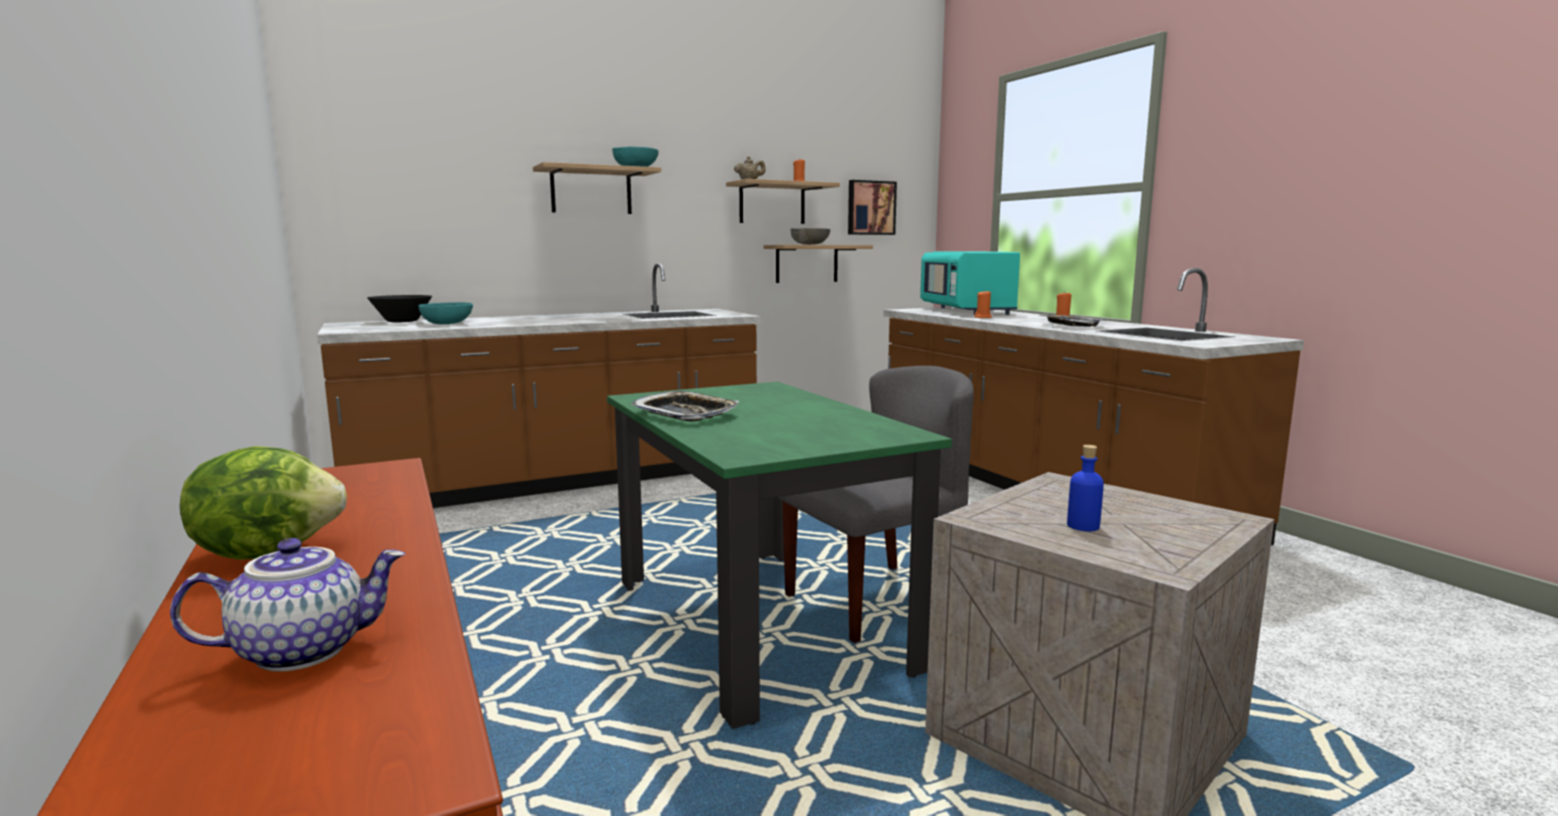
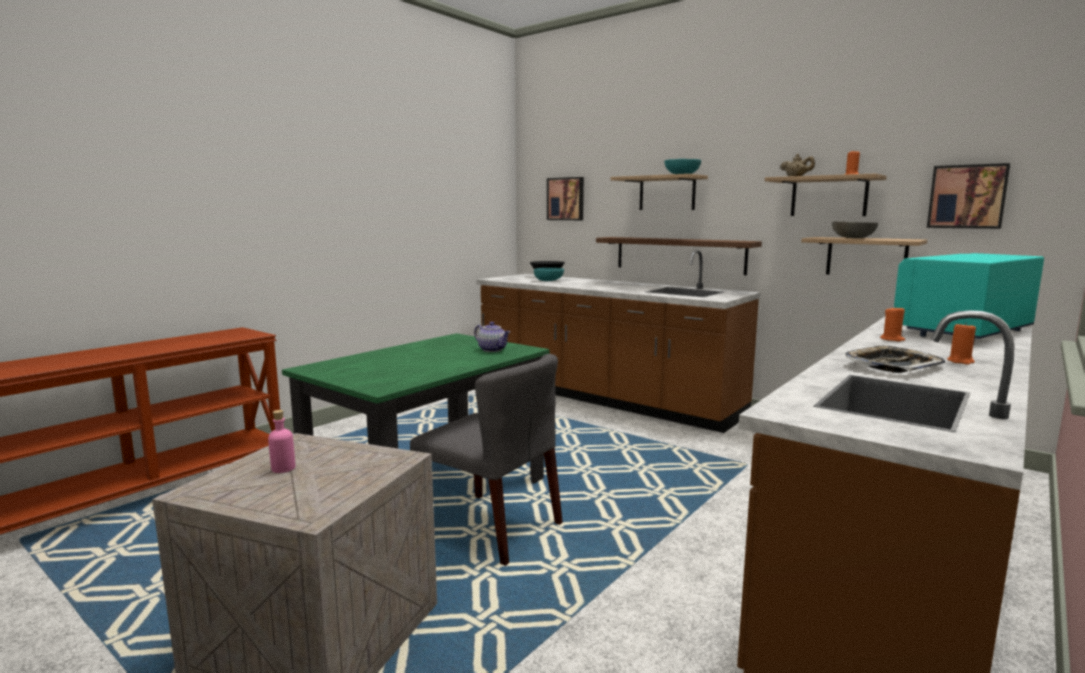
camera: 65 degrees right, 0 degrees up
teapot [170,538,405,672] -> teapot moved to [474,322,510,352]
lettuce [180,446,347,560] -> none
tray [631,391,739,421] -> none
blue bottle [1067,445,1104,531] -> pink bottle [268,410,295,473]
none -> picture [547,177,584,220]
none -> brown shelf [596,237,762,275]

